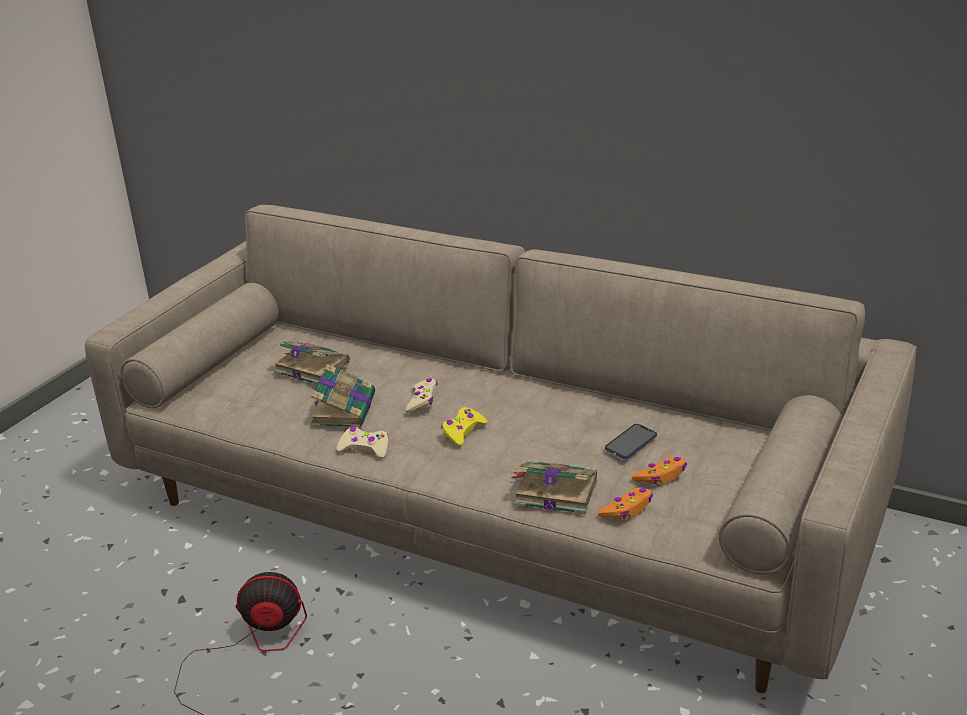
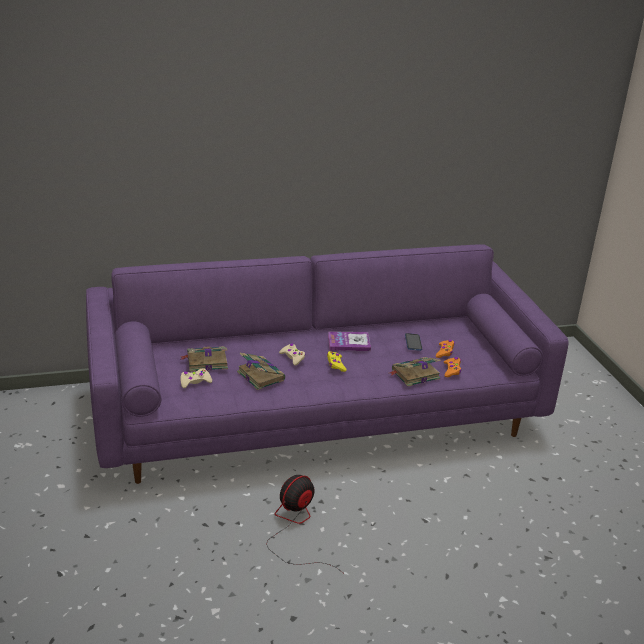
camera: 45 degrees left, 0 degrees up
beige sofa [85,205,917,693] -> purple sofa [86,244,569,484]
beige game controller [336,427,389,459] -> beige game controller moved to [180,369,212,388]
none -> book [328,331,371,351]

